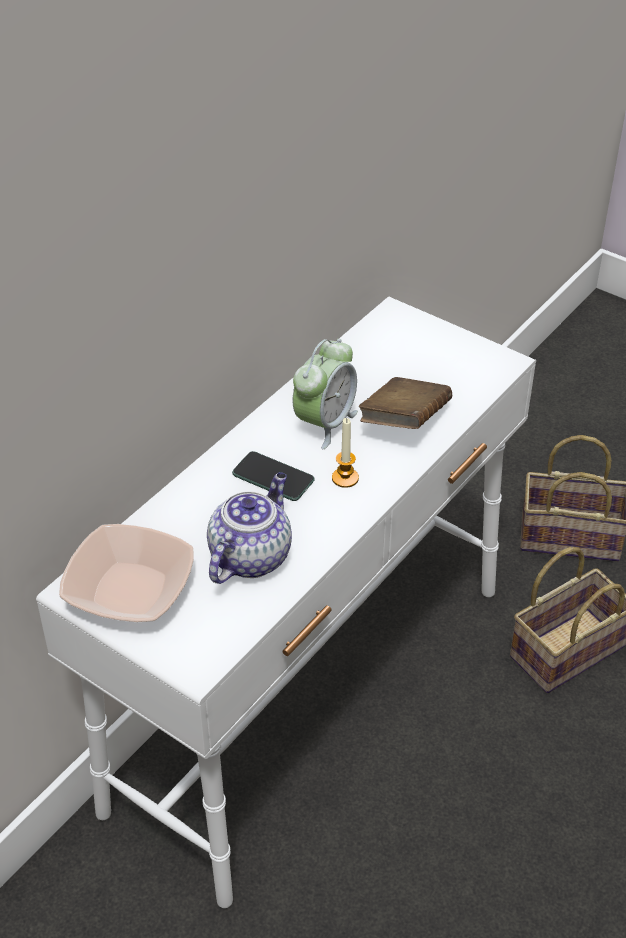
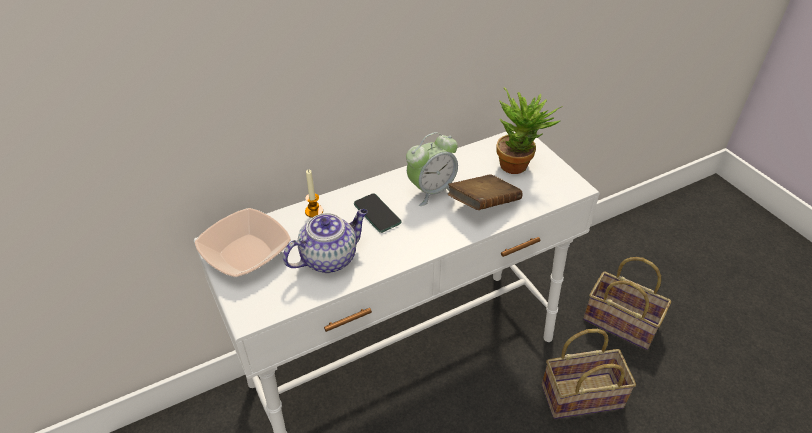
camera: 25 degrees right, 0 degrees up
candle [332,418,359,488] -> candle moved to [305,170,323,218]
none -> potted plant [496,87,563,174]

